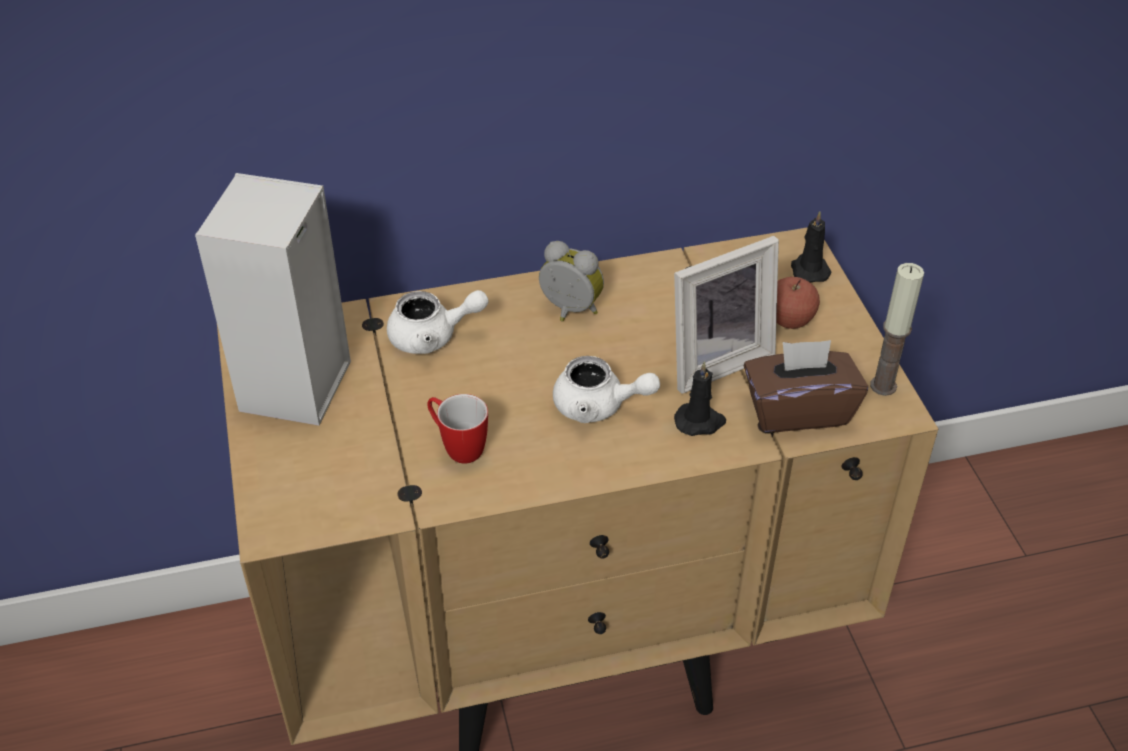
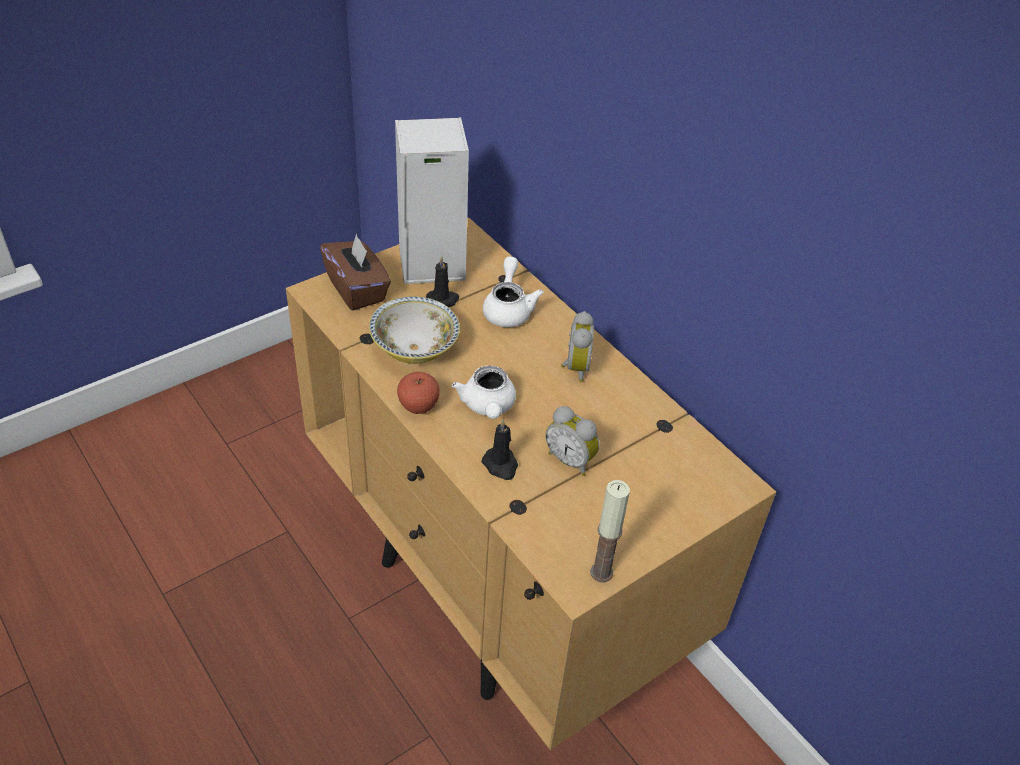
camera: 65 degrees right, 0 degrees up
white teapot [387,290,489,354] -> white teapot turned 150 degrees counterclockwise [483,257,544,327]
mug [427,394,488,464] -> bowl [369,296,460,364]
picture frame [674,236,779,394] -> alarm clock [545,406,600,476]
brown tissue box [744,340,868,432] -> brown tissue box moved to [320,233,391,310]
apple [776,277,820,329] -> apple moved to [397,372,440,414]
black candle [791,211,832,283] -> black candle moved to [426,256,459,307]

